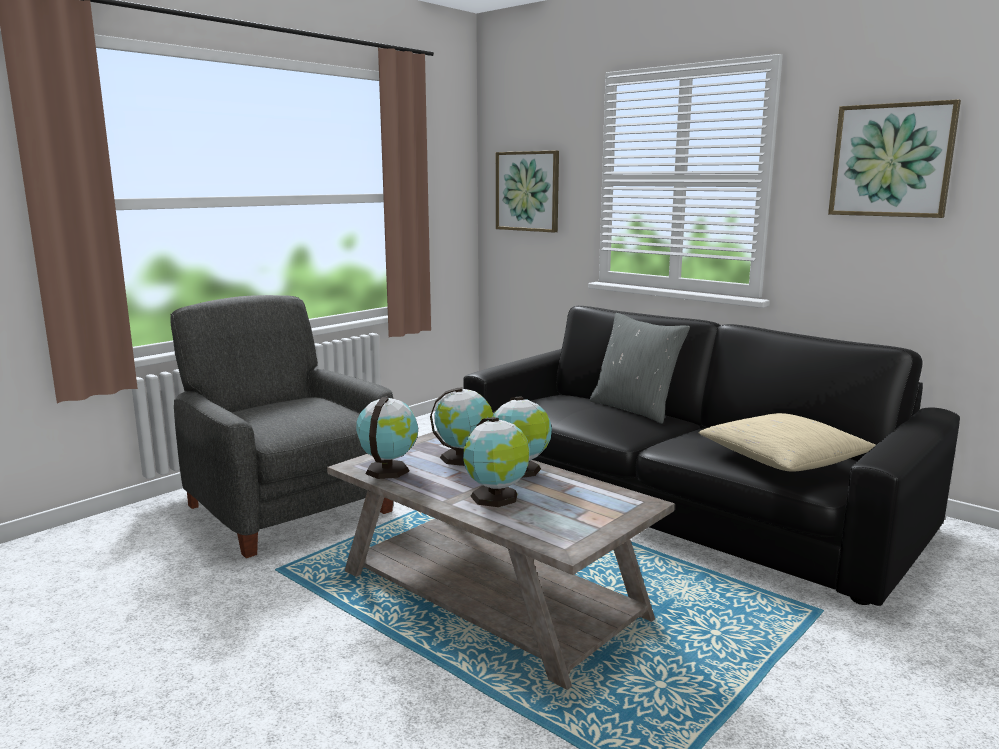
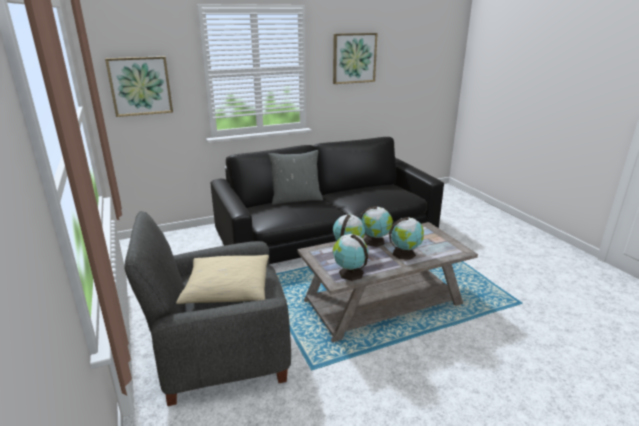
camera: 65 degrees left, 10 degrees up
beige pillow [698,413,876,472] -> beige pillow moved to [176,255,269,304]

